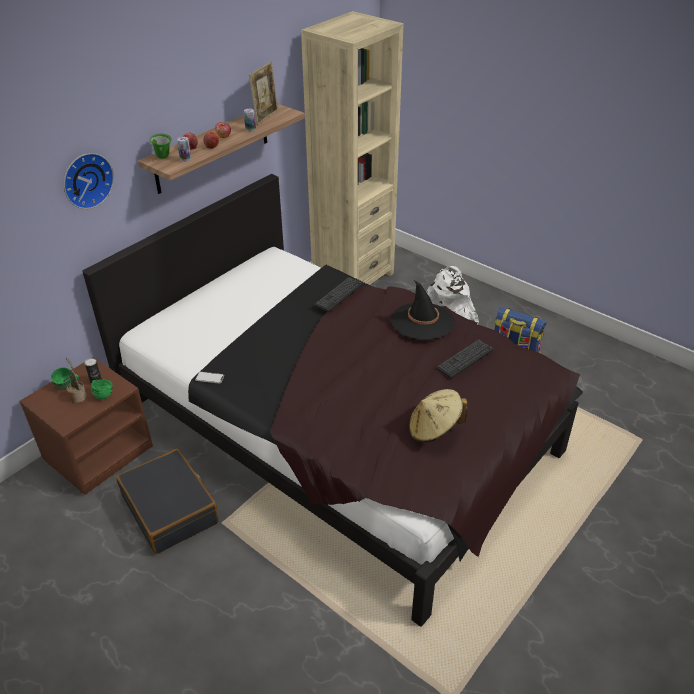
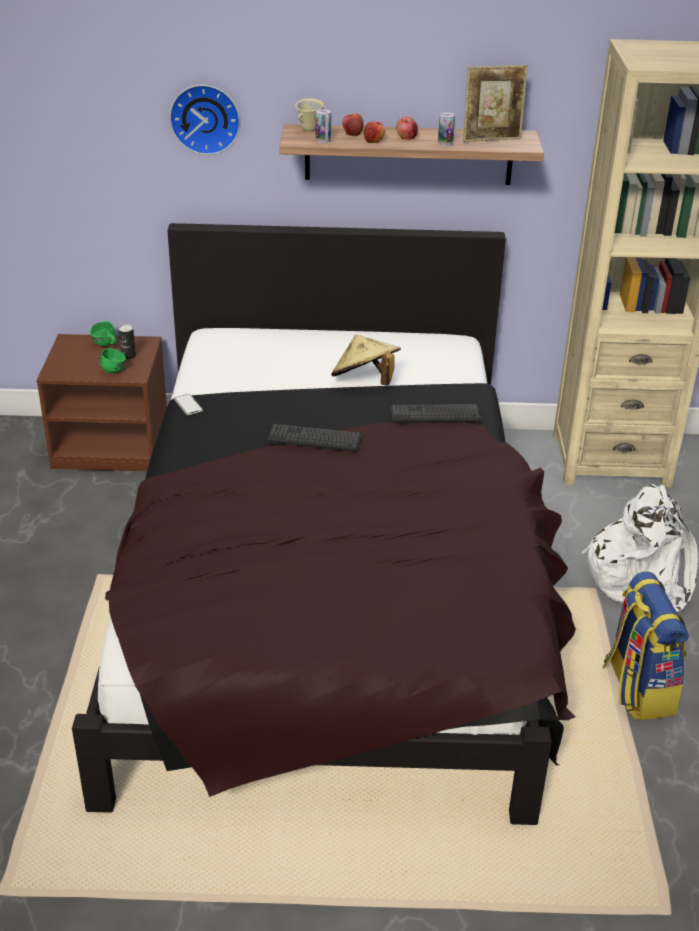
camera: 50 degrees right, 5 degrees down
potted plant [66,358,87,403] -> none
black suitcase [116,449,219,554] -> none
green mug [150,133,172,159] -> beige mug [295,98,324,132]
black hat [391,280,455,340] -> none
beige hat [409,389,468,442] -> beige hat moved to [331,334,401,385]
keyboard [437,339,493,379] -> keyboard moved to [267,424,361,452]

